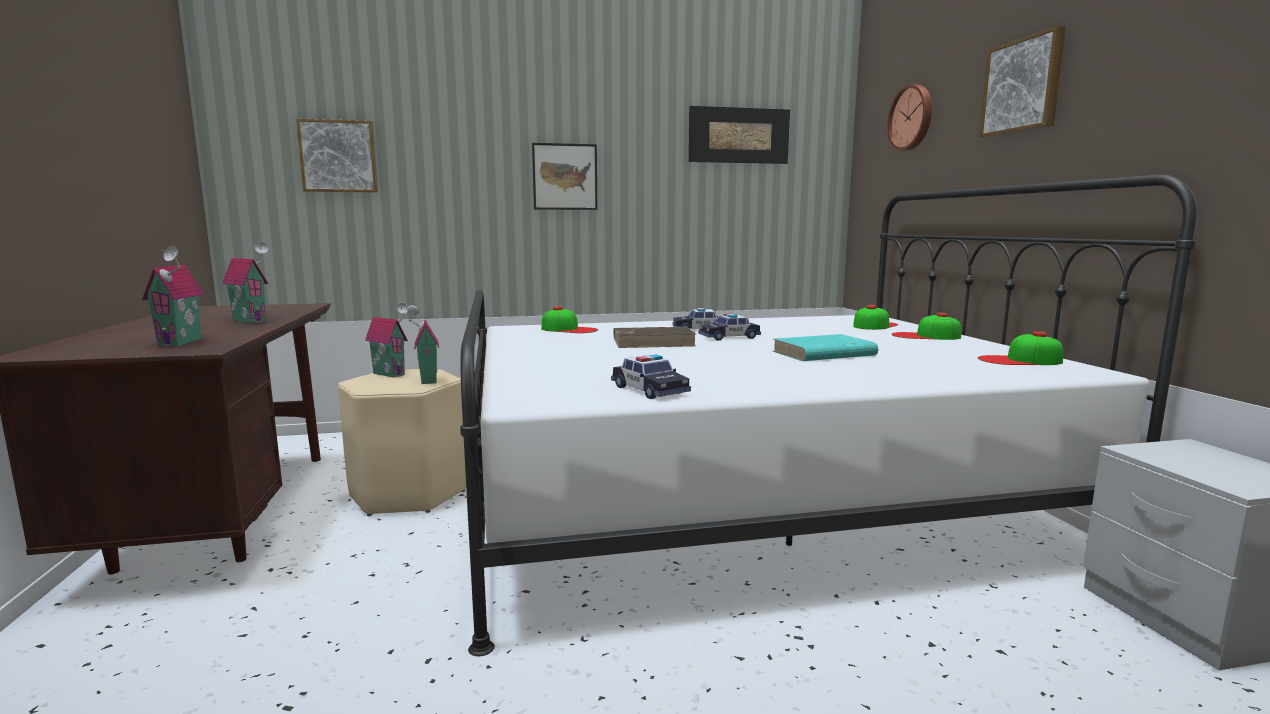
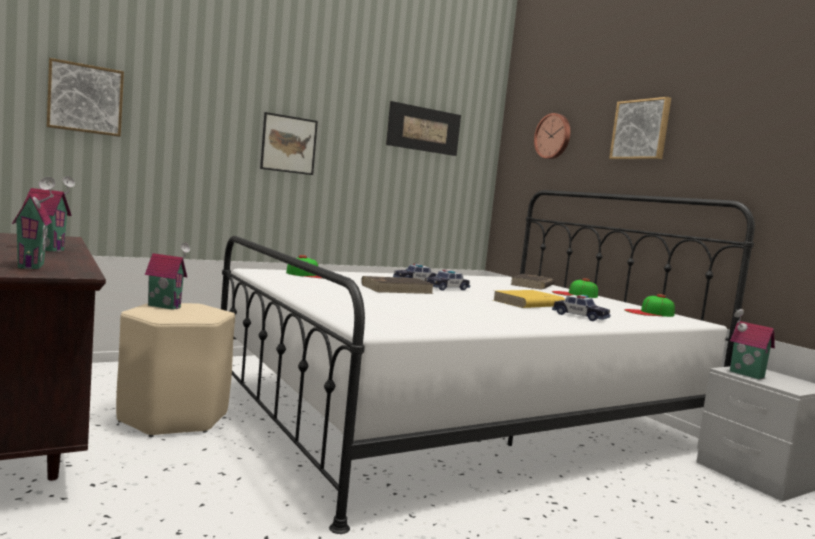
camera: 20 degrees left, 5 degrees down
toy house [407,305,439,384] -> toy house moved to [730,309,775,379]
toy car [611,355,691,399] -> toy car moved to [552,295,610,321]
turquoise book [773,334,878,361] -> yellow book [493,290,565,308]
cap [853,305,898,330] -> brown book [511,274,554,290]

